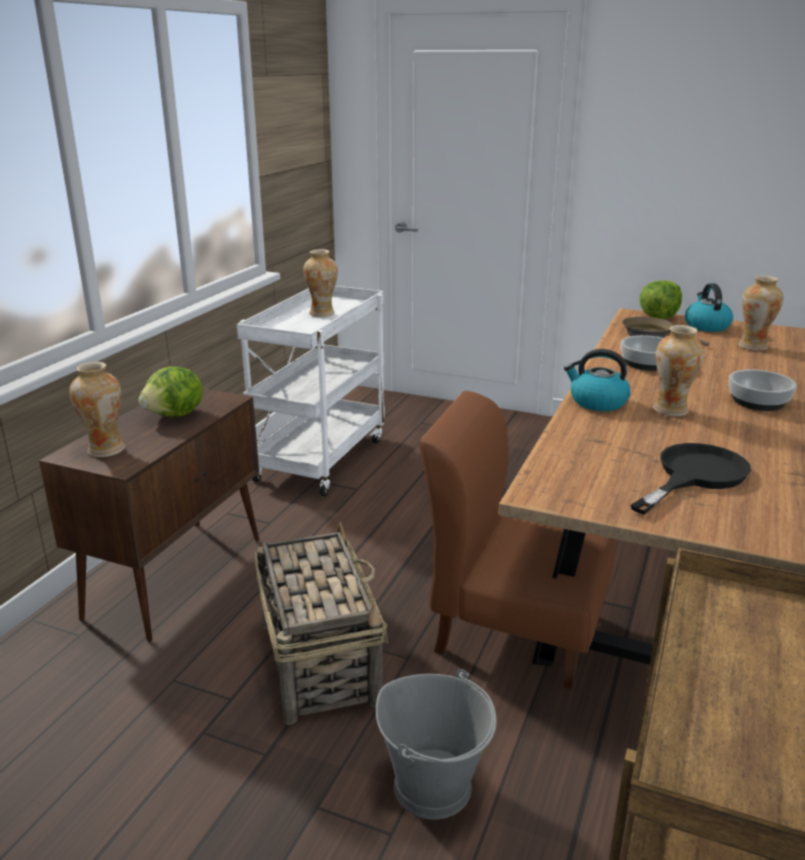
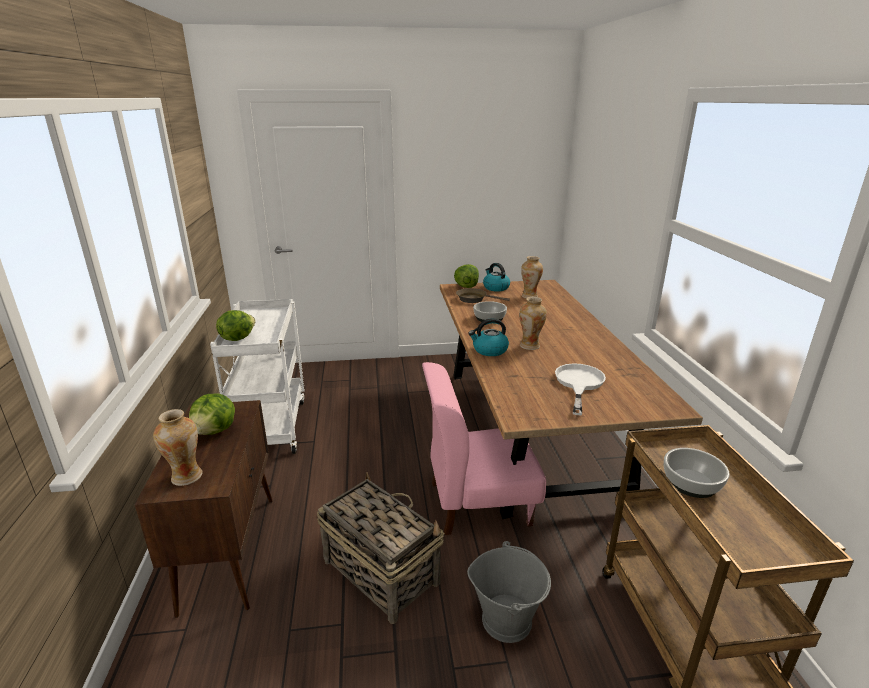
camera: 30 degrees left, 0 degrees up
vase [304,249,338,317] -> none
brown chair [419,391,616,689] -> pink chair [422,362,546,535]
black frying pan [631,443,751,515] -> white frying pan [555,363,606,416]
bowl [729,370,797,411] -> bowl moved to [663,448,730,498]
none -> lettuce [216,310,256,341]

